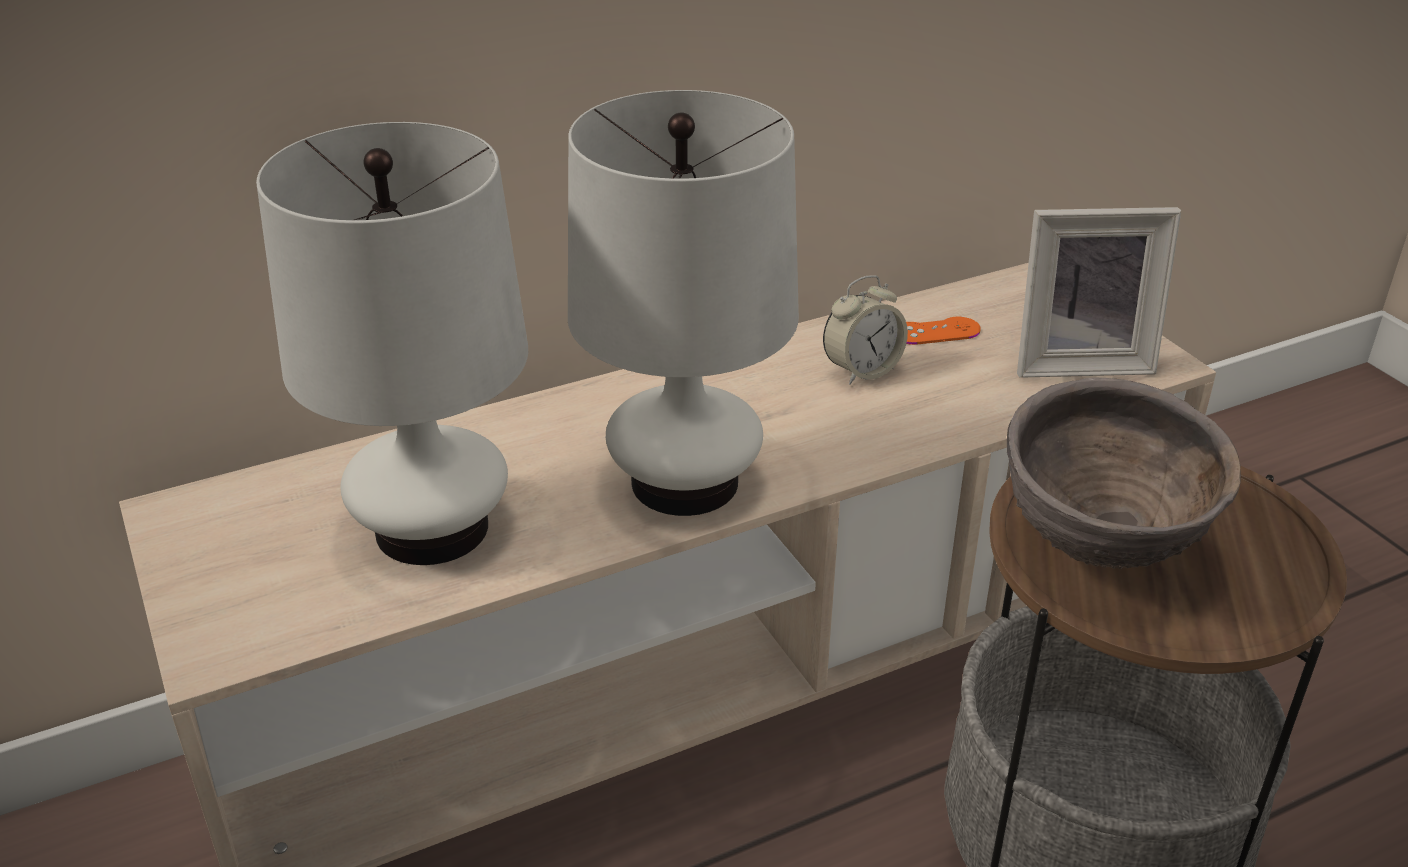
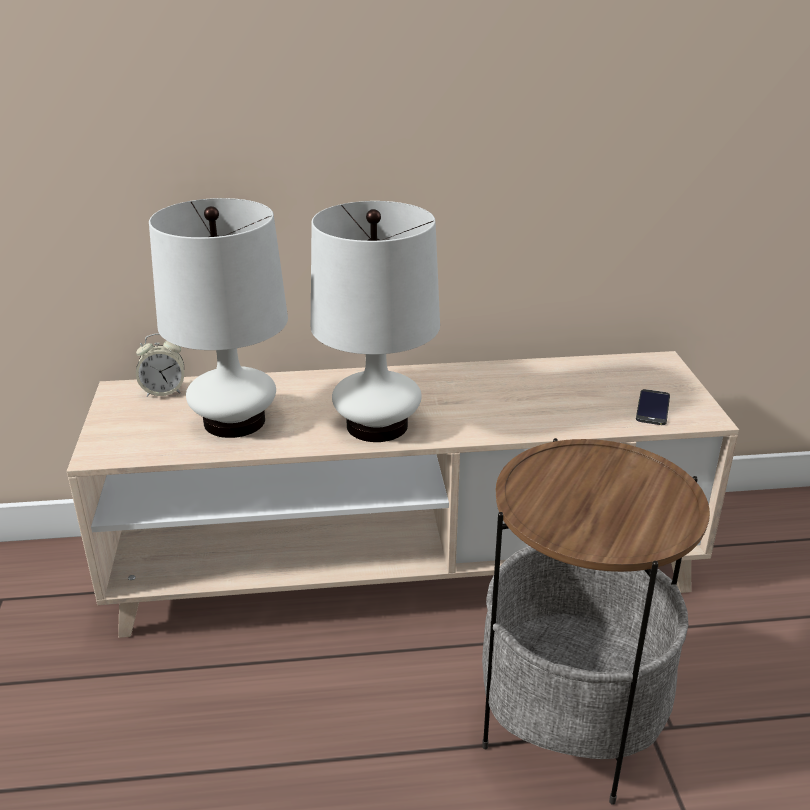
camera: 20 degrees right, 5 degrees down
alarm clock [823,275,908,385] -> alarm clock moved to [136,333,184,397]
orange game controller [906,317,981,345] -> none
brown bowl [1007,378,1241,569] -> none
picture frame [1017,207,1181,378] -> phone [636,389,670,425]

